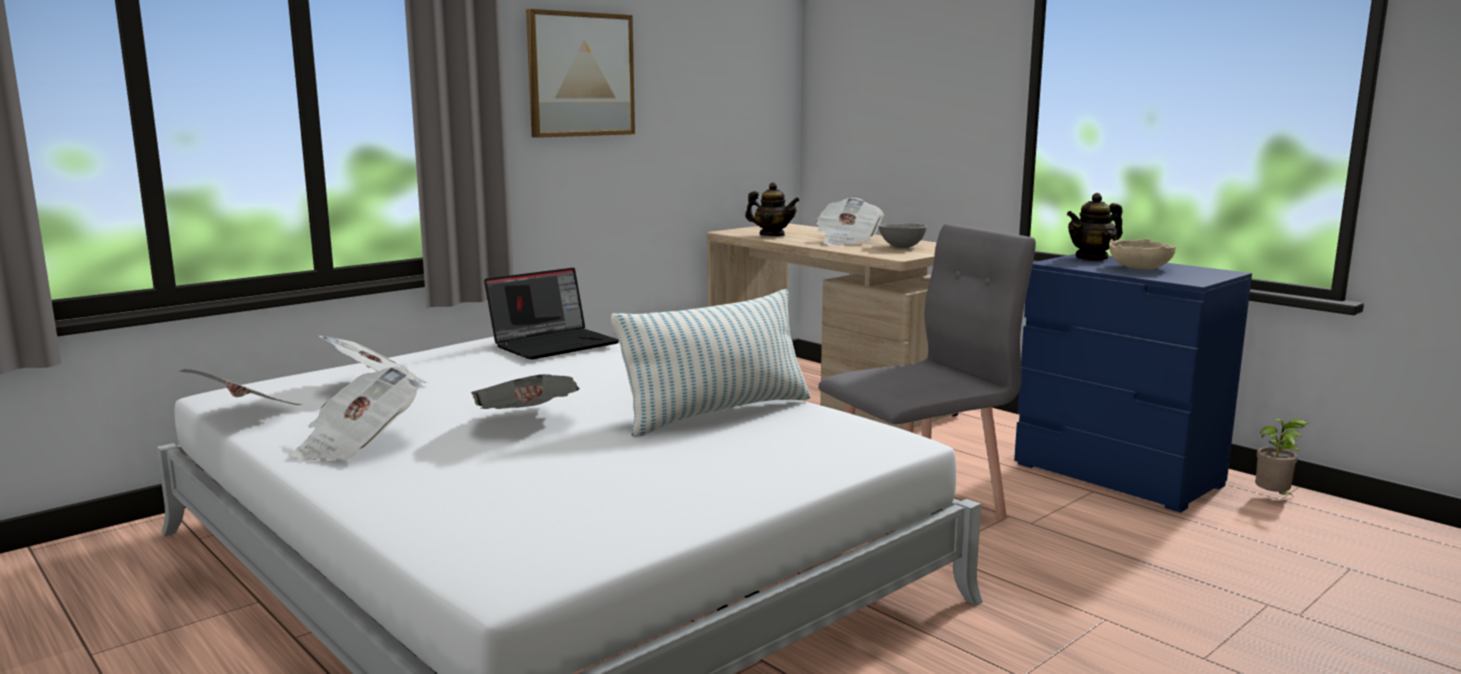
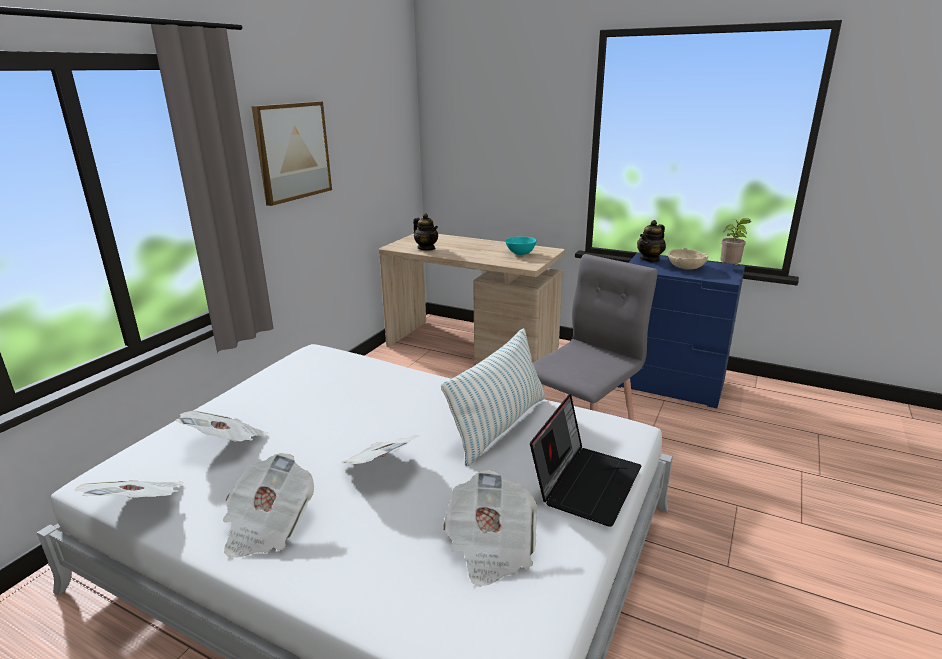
camera: 20 degrees left, 10 degrees up
laptop [484,268,619,360] -> laptop moved to [530,394,642,527]
teapot [745,183,800,236] -> teapot turned 45 degrees clockwise [413,213,438,250]
newspaper [815,198,884,246] -> newspaper moved to [443,470,537,587]
grey bowl [879,223,927,248] -> turquoise bowl [505,237,537,255]
potted plant [1256,418,1308,495] -> potted plant moved to [720,218,752,266]

